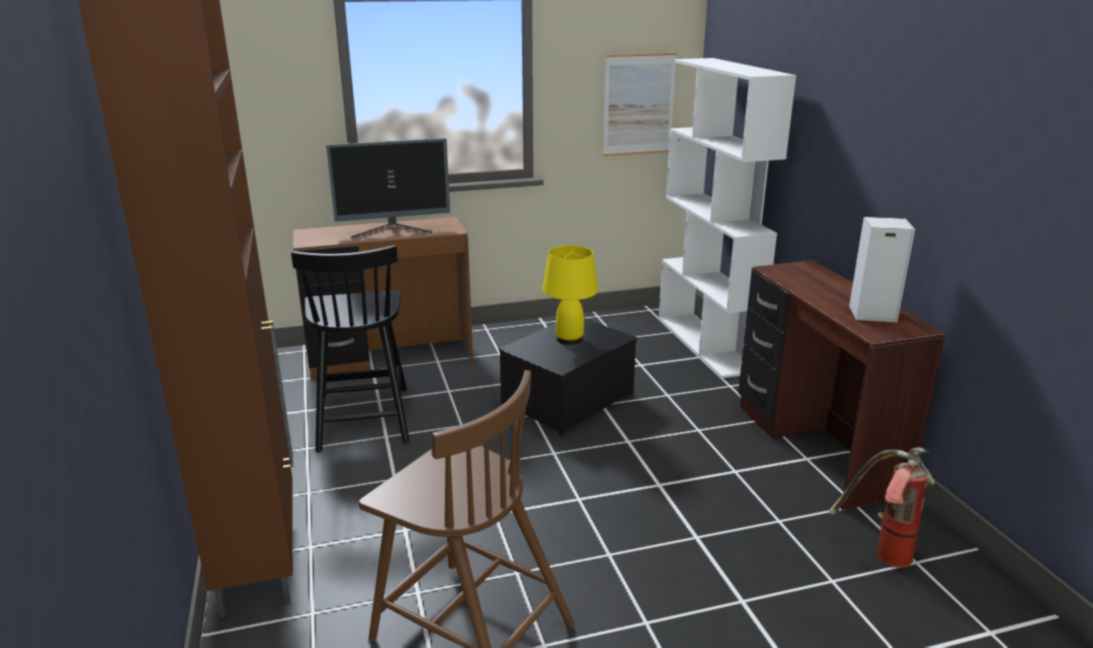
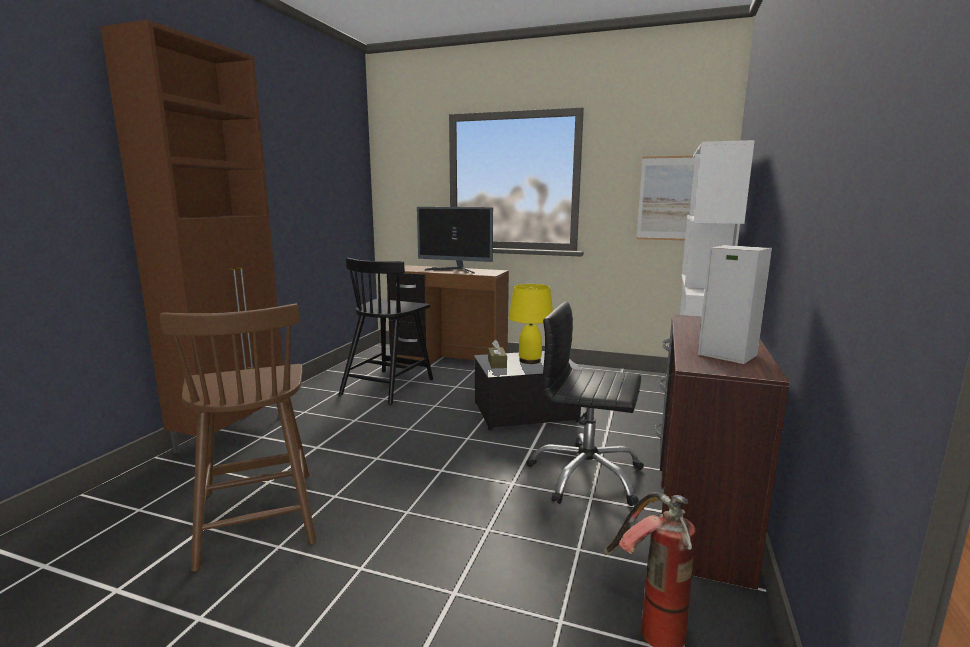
camera: 35 degrees right, 10 degrees down
none -> brown tissue box [488,340,507,368]
none -> black office chair [526,302,644,506]

